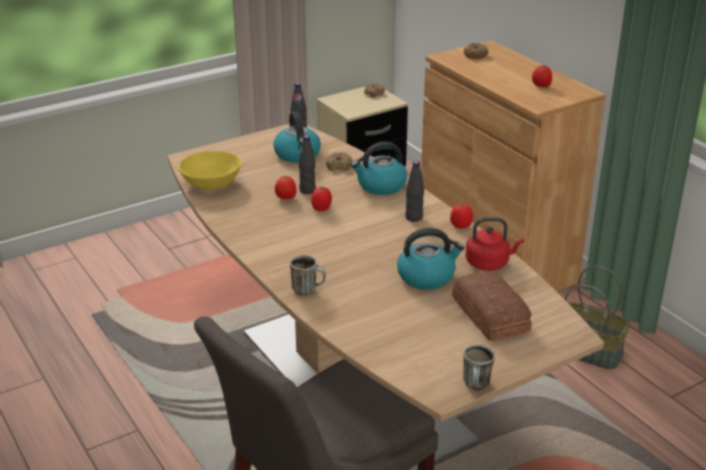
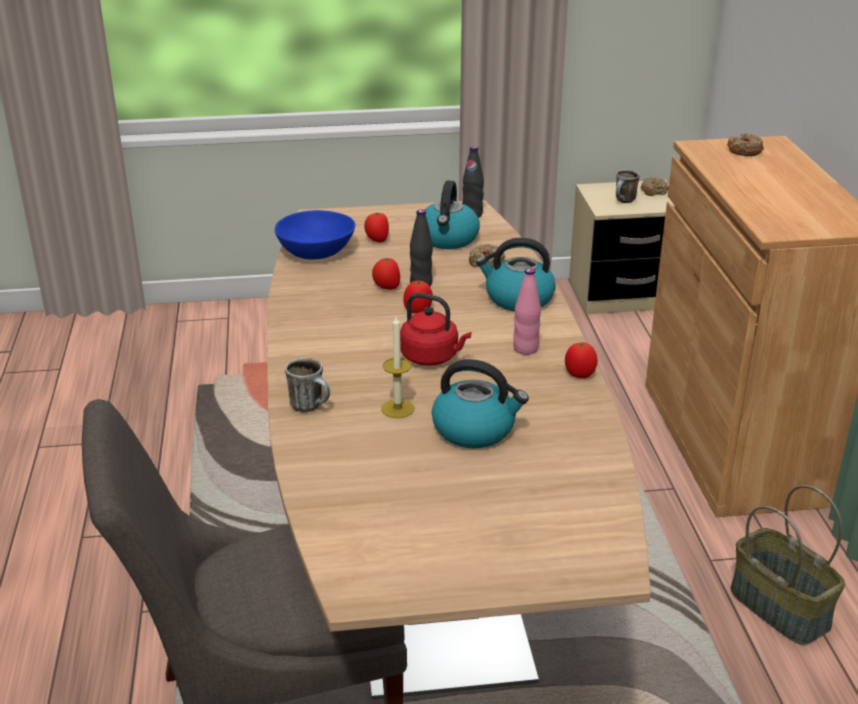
camera: 25 degrees right, 0 degrees up
yellow bowl [178,151,242,191] -> blue bowl [275,210,355,260]
black bottle [405,161,424,222] -> pink bottle [513,268,541,355]
bread [452,271,532,341] -> none
mug [463,344,495,390] -> mug moved to [616,170,639,203]
red kettle [466,217,524,271] -> red kettle moved to [400,293,471,366]
tomato [532,65,552,87] -> tomato moved to [364,212,389,242]
none -> candle [381,316,414,418]

